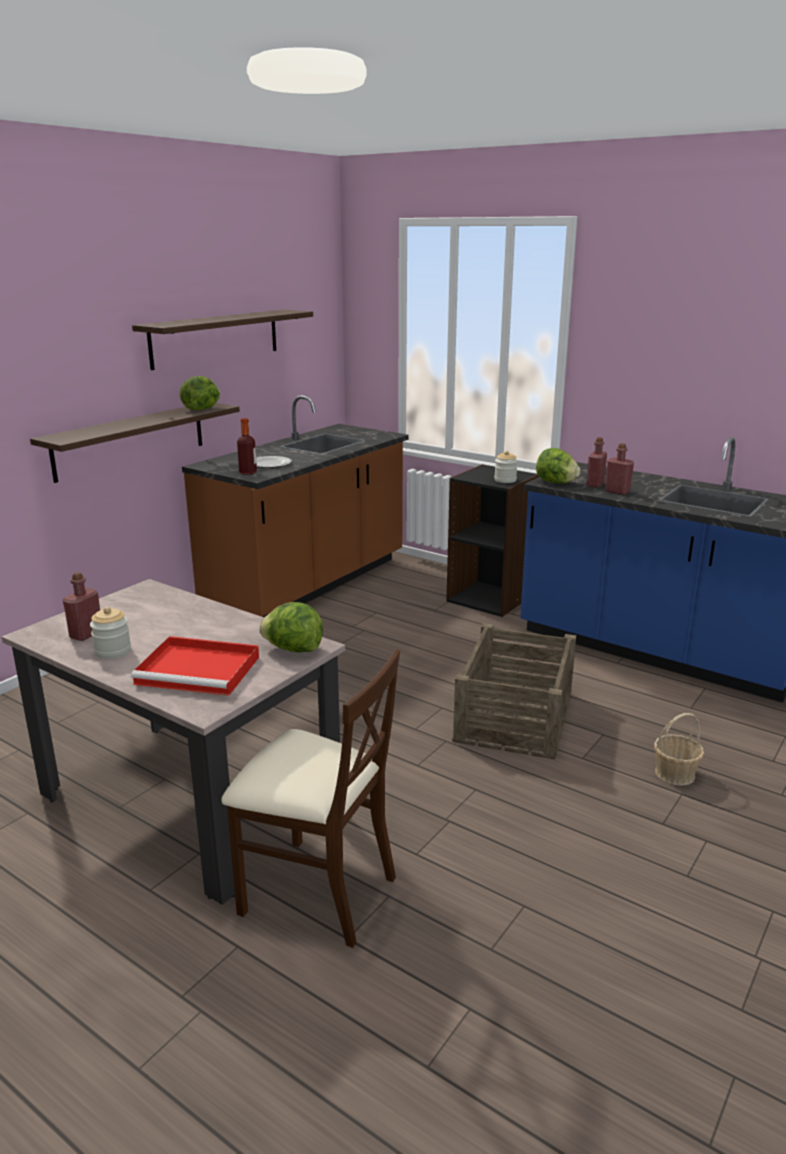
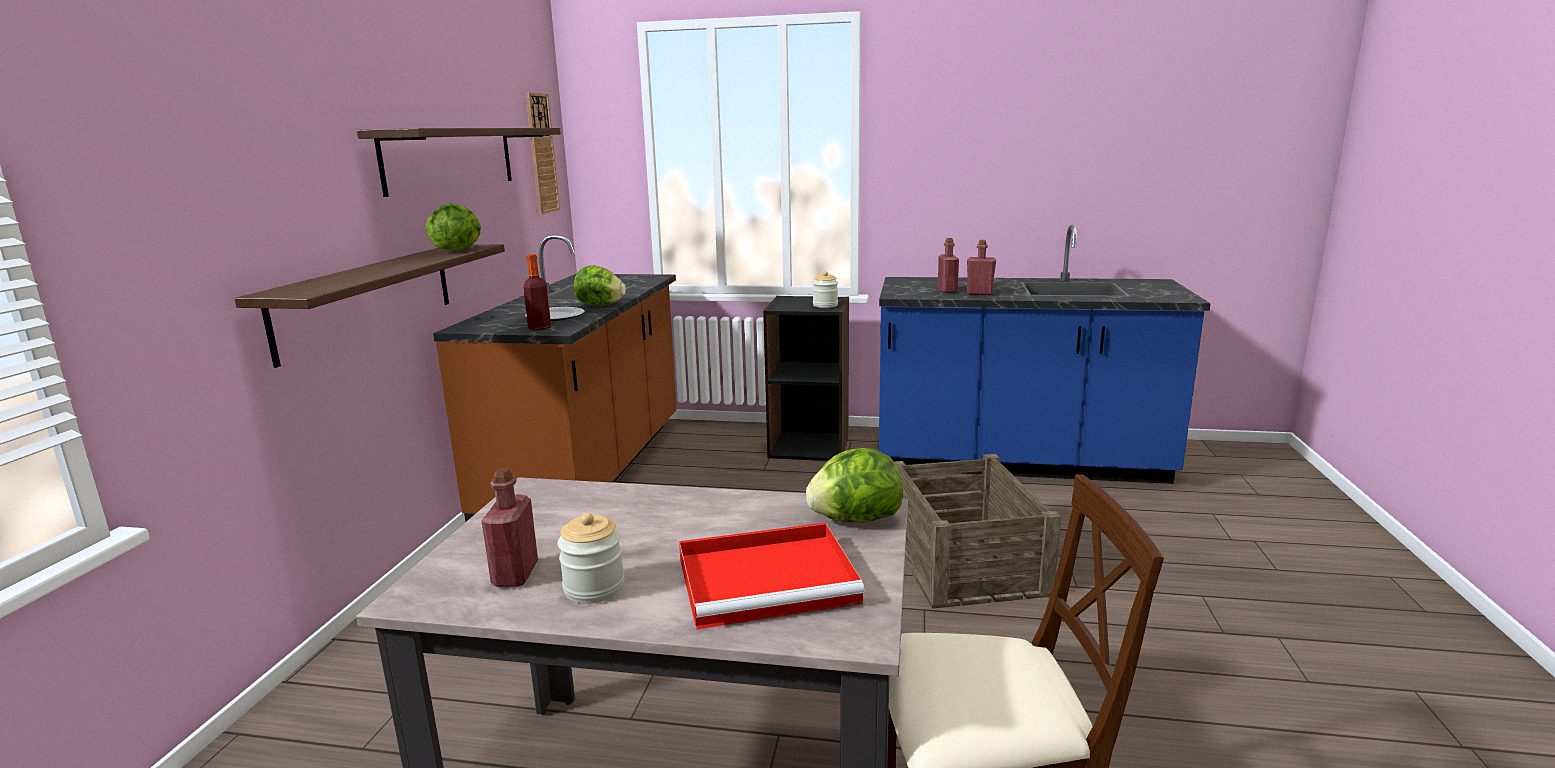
camera: 25 degrees left, 5 degrees down
lettuce [536,448,581,484] -> lettuce moved to [574,265,626,306]
basket [654,713,704,786] -> none
none -> wall clock [526,92,560,214]

